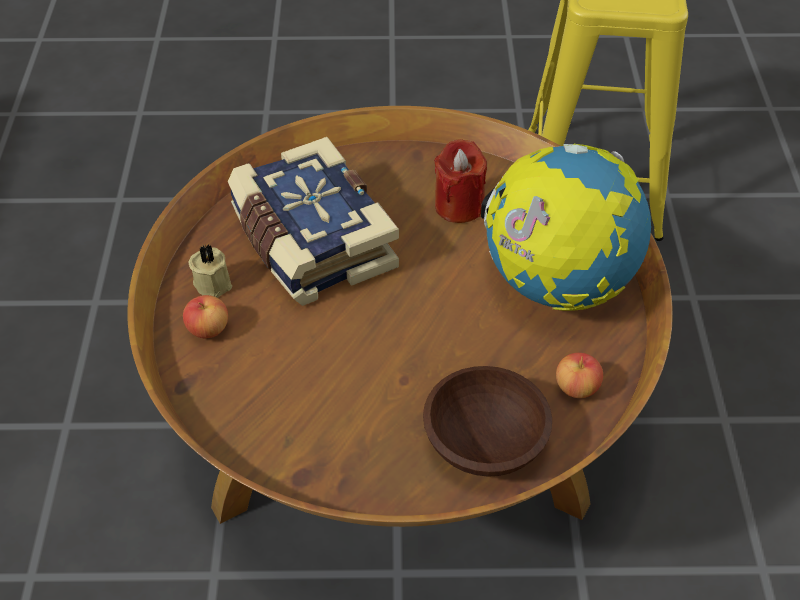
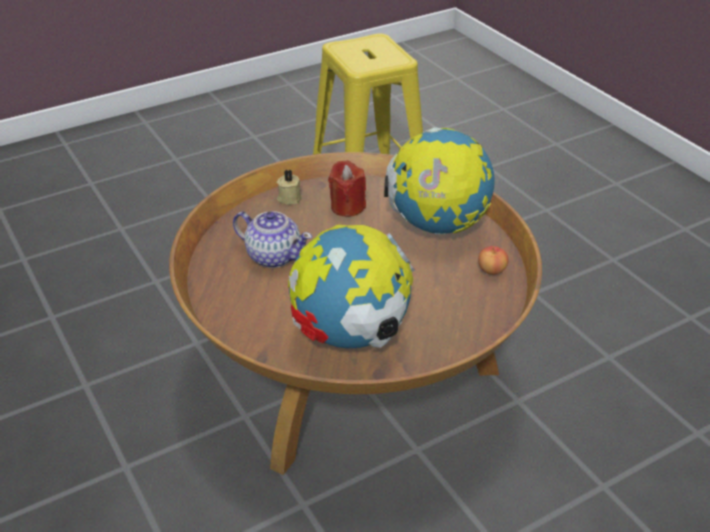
camera: 30 degrees left, 10 degrees down
apple [183,295,228,338] -> none
beige candle [188,244,232,298] -> beige candle moved to [277,169,302,204]
book [228,137,399,306] -> teapot [233,211,312,268]
brown bowl [423,366,552,477] -> none
none -> globe [288,225,415,349]

